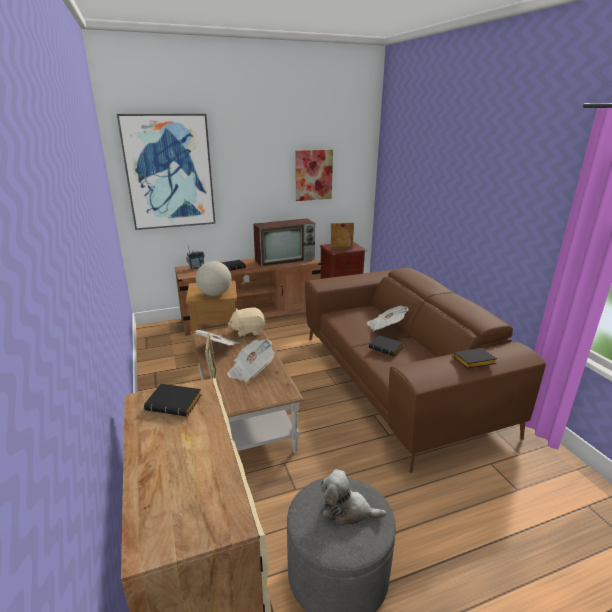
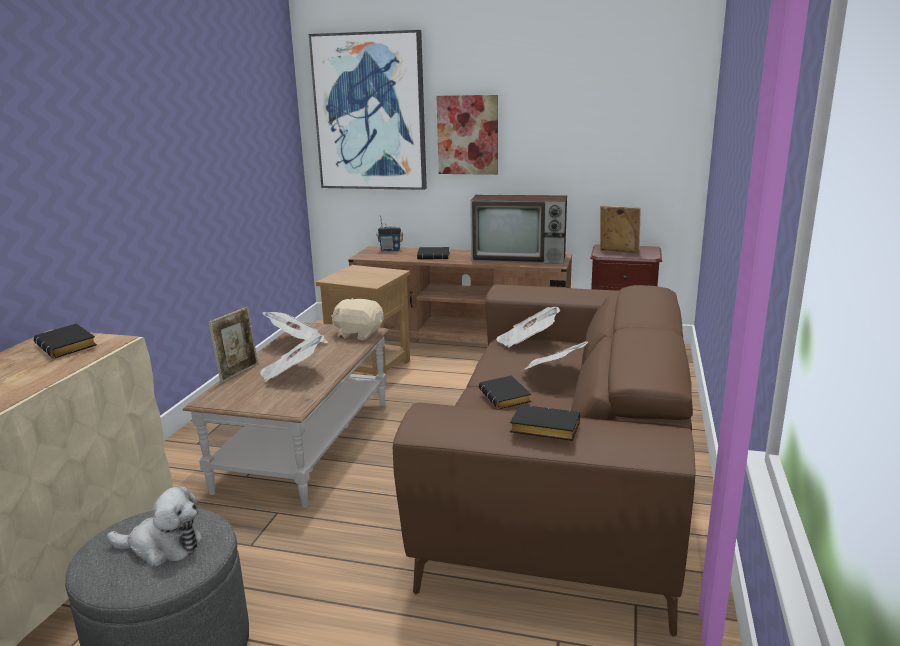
camera: 35 degrees right, 5 degrees down
globe [196,261,231,296] -> none
picture [295,150,333,201] -> picture moved to [437,95,498,175]
plush toy [321,469,387,526] -> plush toy turned 135 degrees clockwise [107,486,202,567]
none -> newspaper [496,307,560,347]

